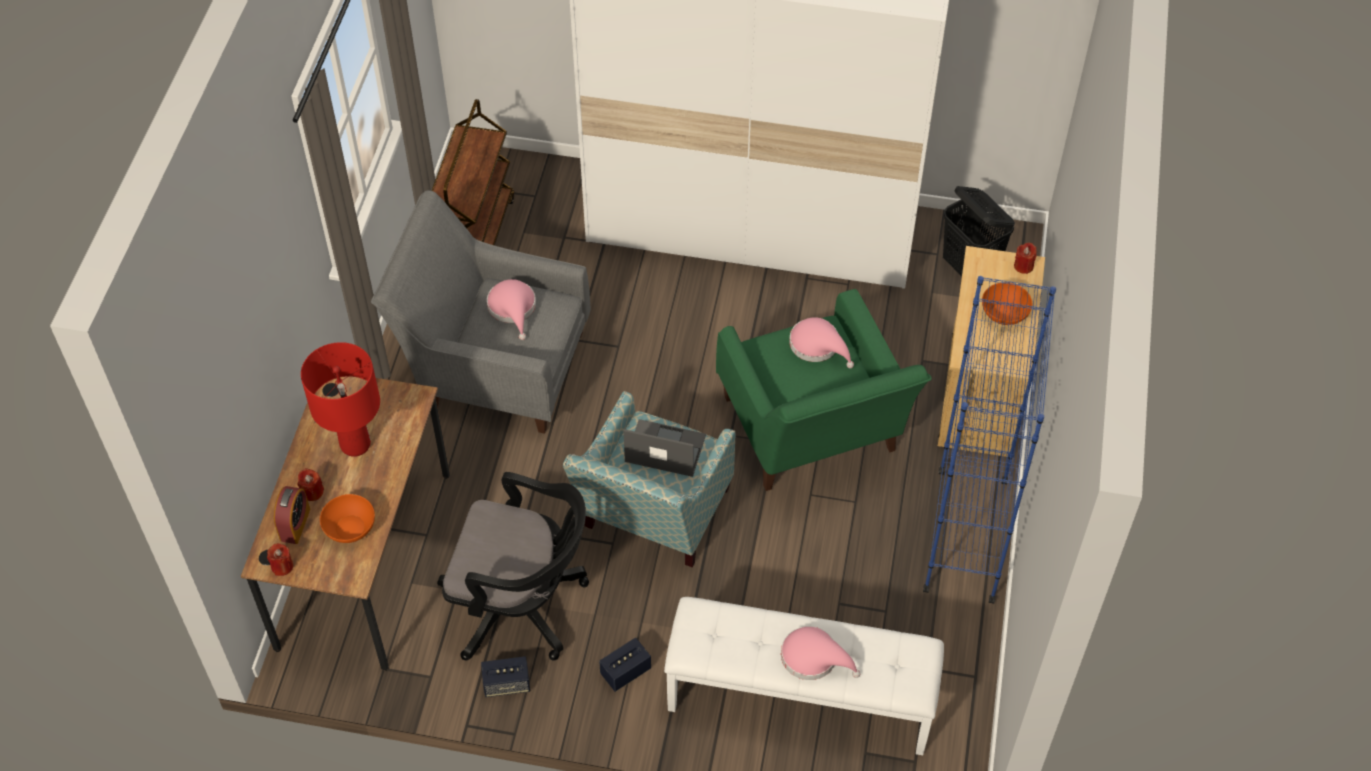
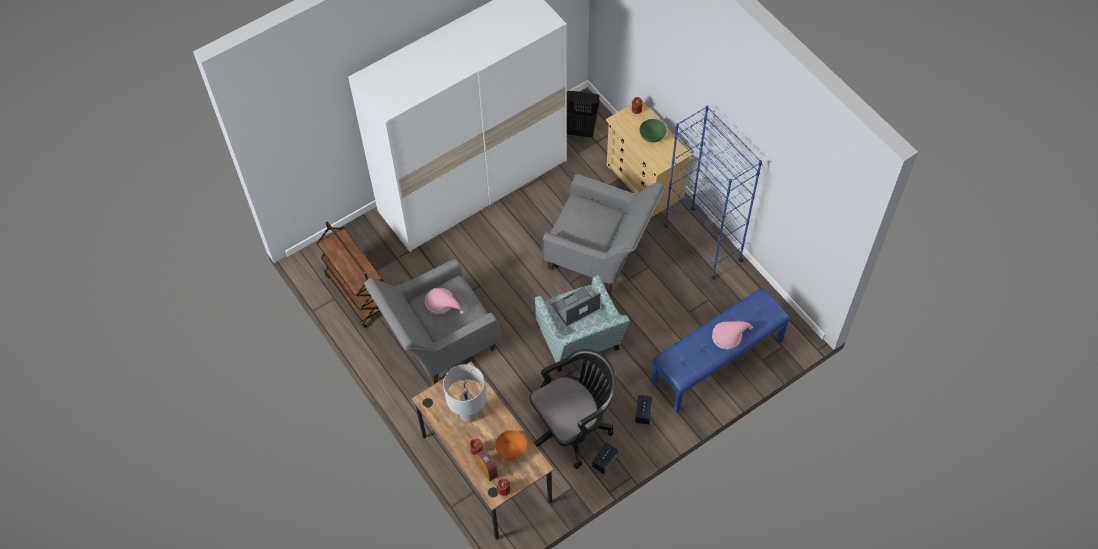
camera: 45 degrees left, 5 degrees up
red table lamp [301,342,380,457] -> grey table lamp [443,364,486,423]
white bench [664,597,944,755] -> blue bench [651,288,790,413]
green armchair [716,289,932,491] -> grey armchair [542,174,665,293]
pink hat [789,317,854,368] -> none
orange bowl [982,282,1032,325] -> green bowl [639,119,667,142]

